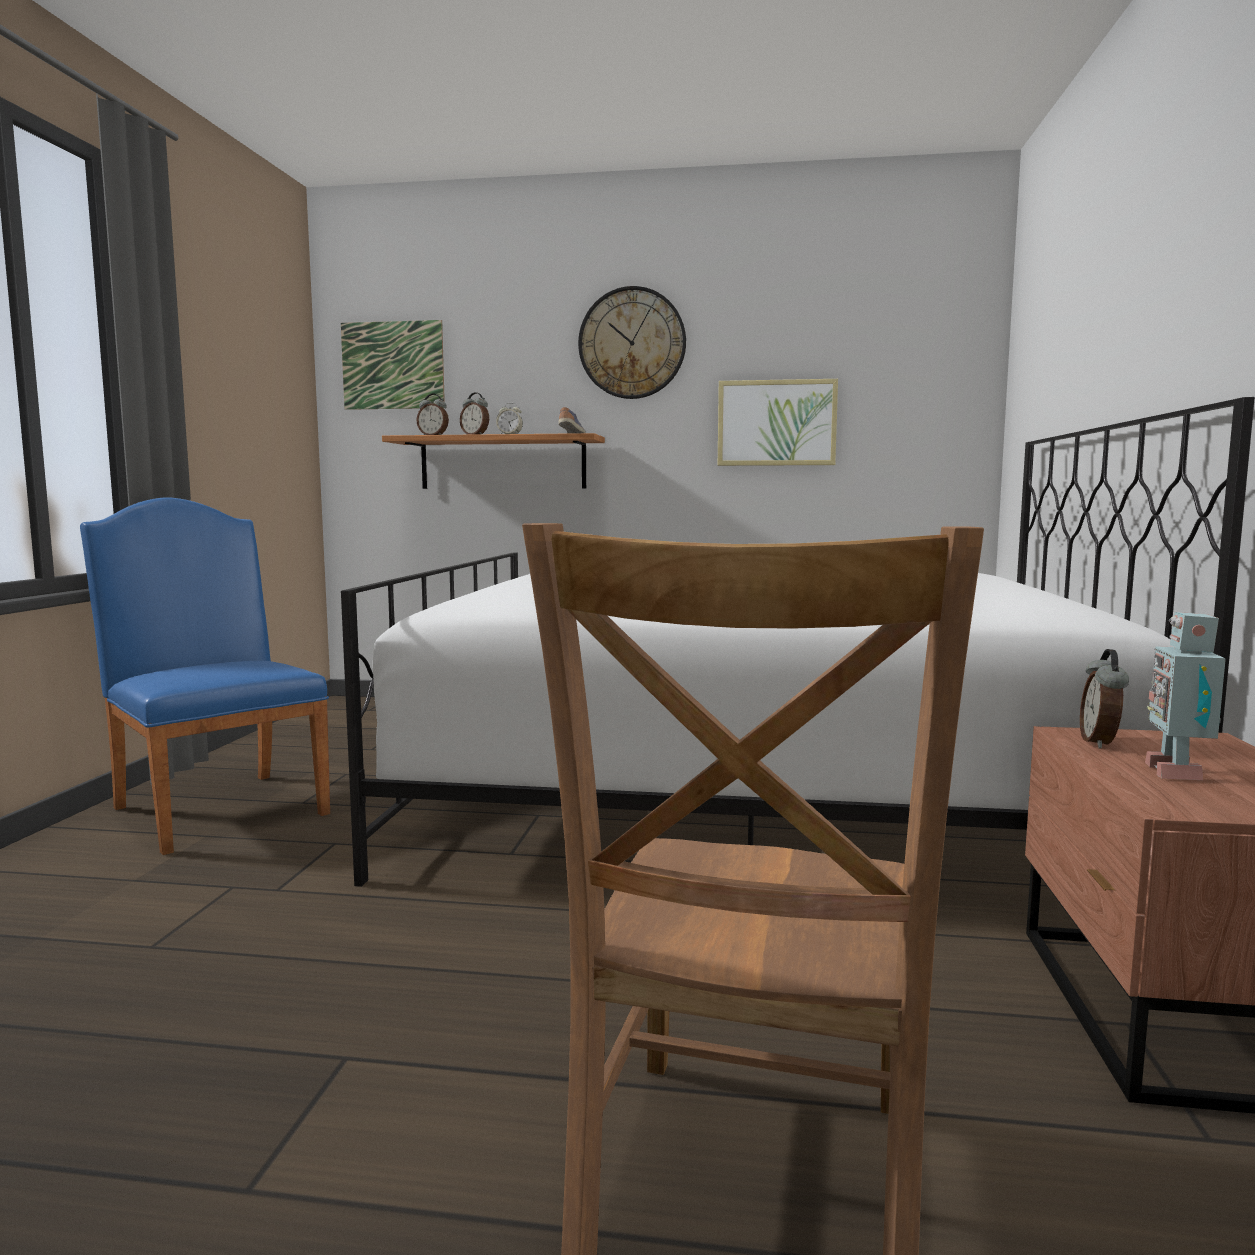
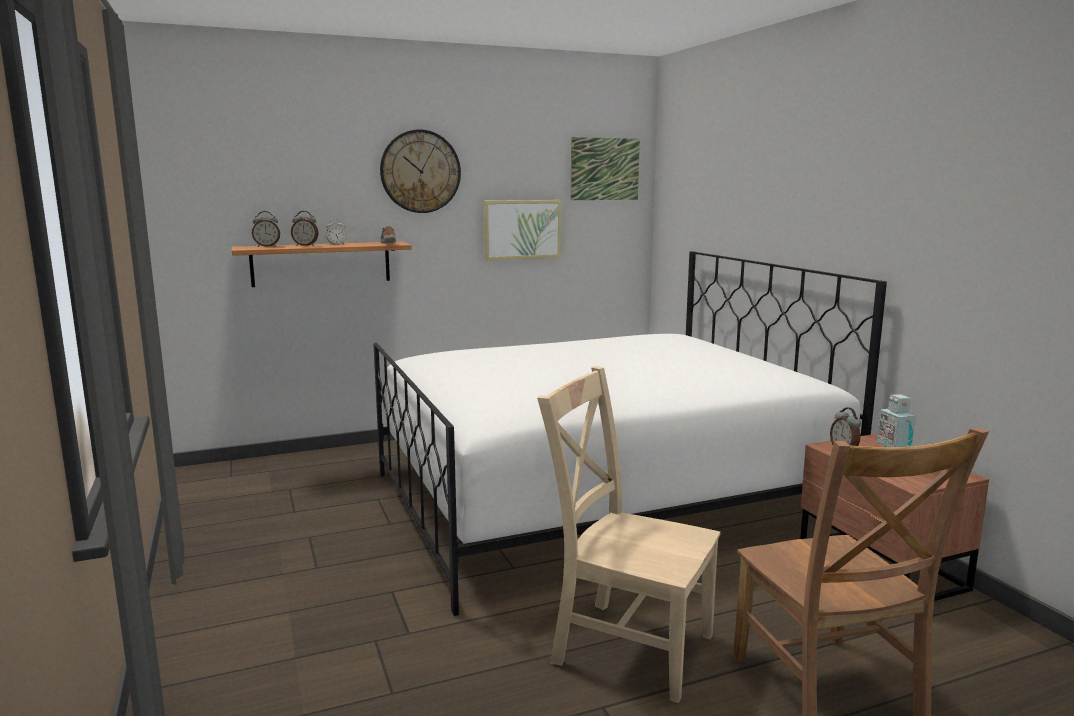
camera: 30 degrees left, 5 degrees up
blue chair [80,497,330,855] -> none
picture [341,320,445,410] -> picture moved to [571,137,640,200]
none -> beige chair [537,366,721,703]

